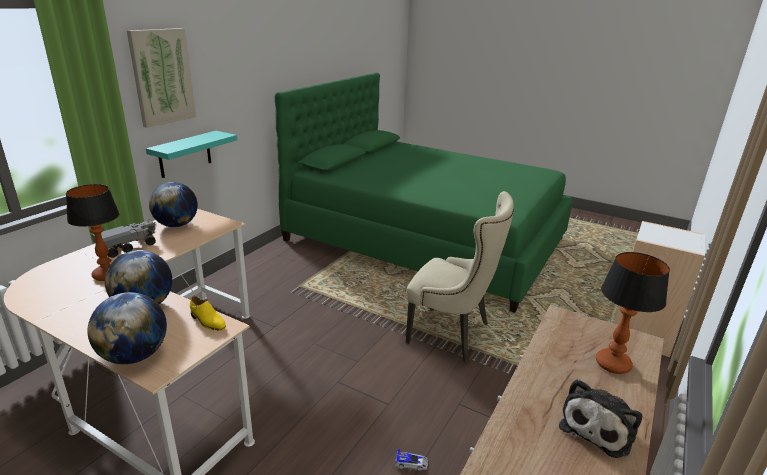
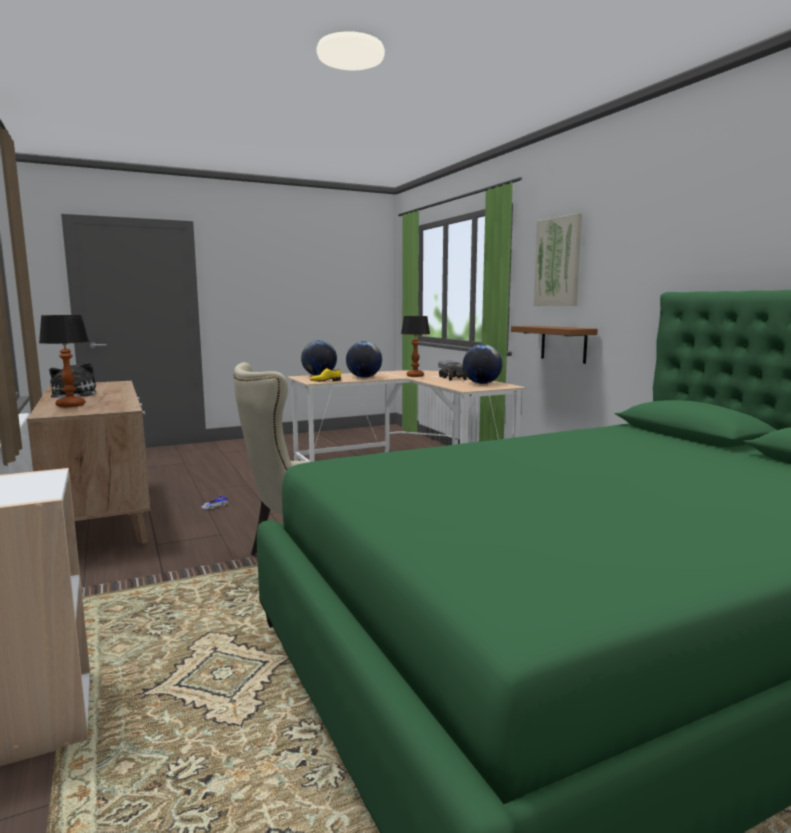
camera: 125 degrees right, 15 degrees down
turquoise shelf [146,131,237,178] -> brown shelf [511,326,598,364]

